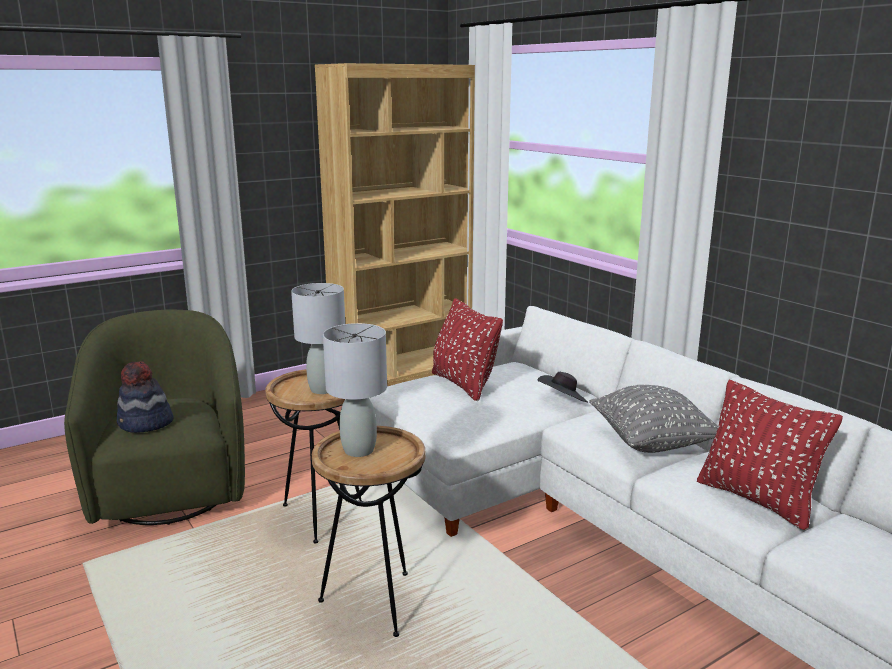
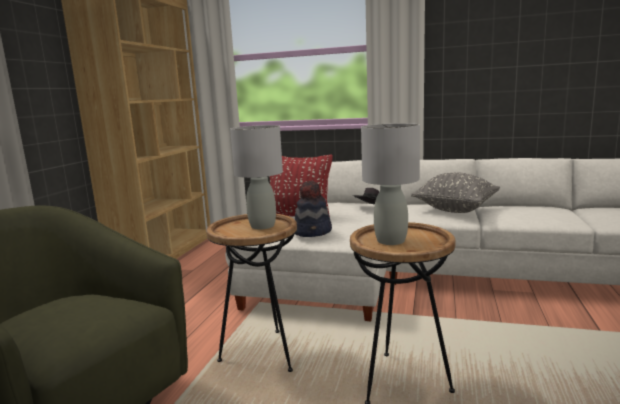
camera: 40 degrees left, 5 degrees down
hat [117,361,174,433] -> hat moved to [295,181,332,237]
red pillow [697,380,843,530] -> none

